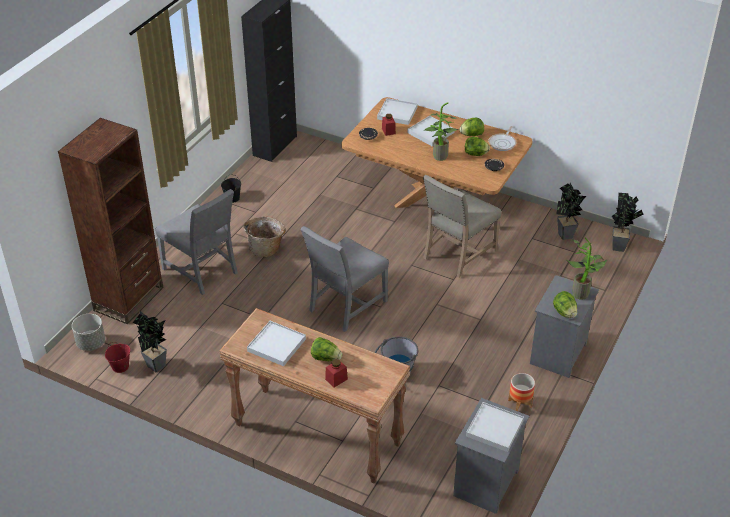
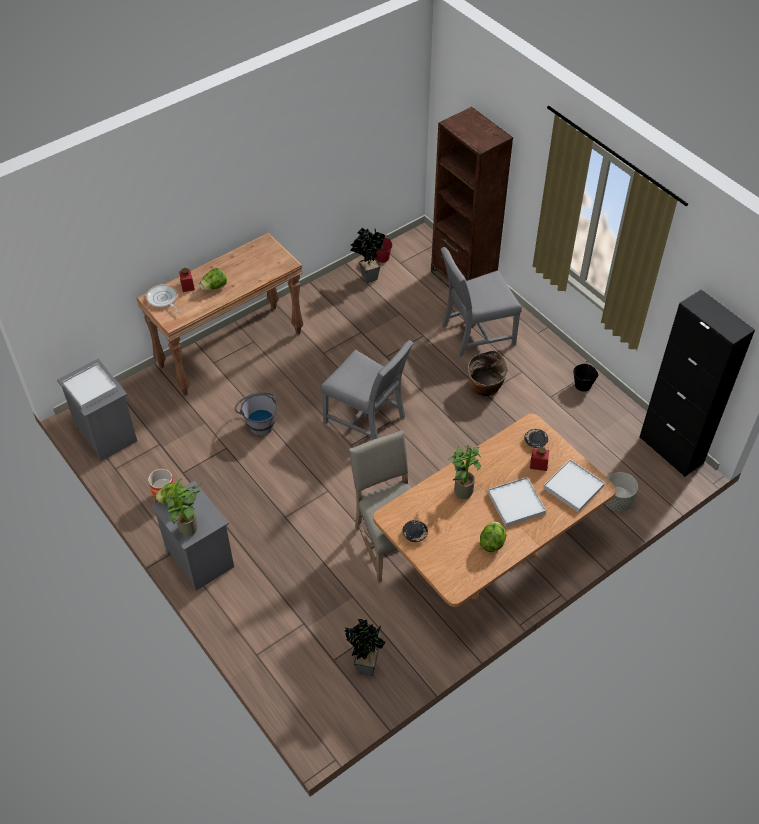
camera: 115 degrees right, 10 degrees up
grey planter [72,314,105,351] -> grey planter moved to [605,472,638,512]
white tray [247,321,306,366] -> none
grey chair [301,226,389,332] -> grey chair turned 150 degrees clockwise [320,340,414,440]
lettuce [465,137,490,156] -> none
frying pan [489,126,516,151] -> frying pan moved to [146,284,181,313]
potted plant [612,193,644,252] -> none

